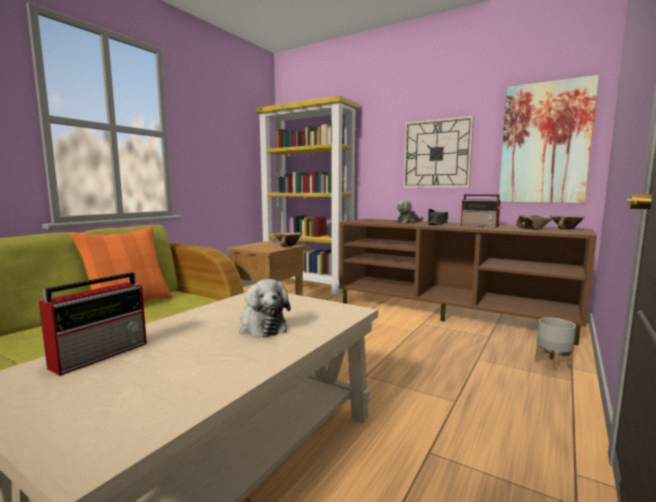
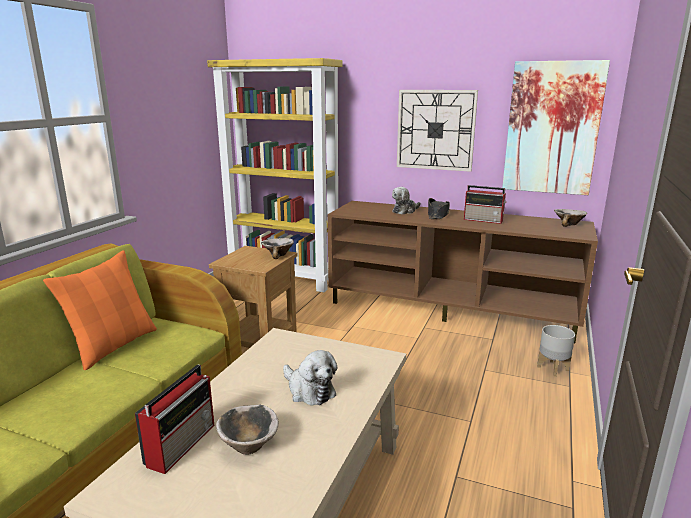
camera: 10 degrees left, 10 degrees up
bowl [516,215,552,230] -> bowl moved to [216,405,279,455]

